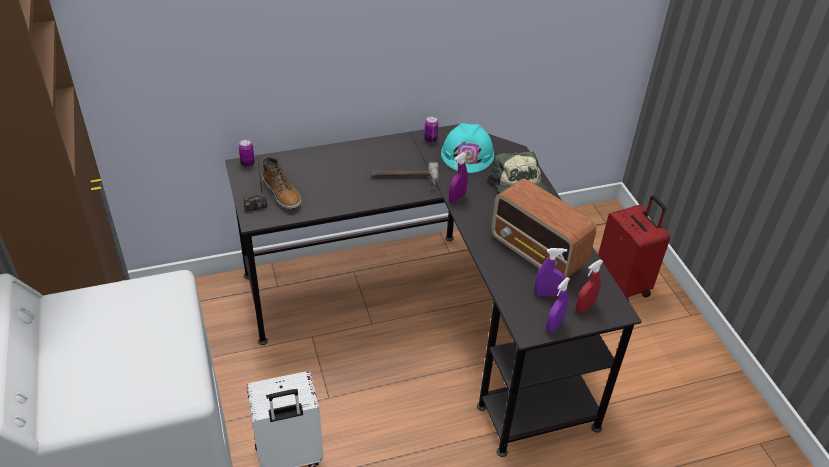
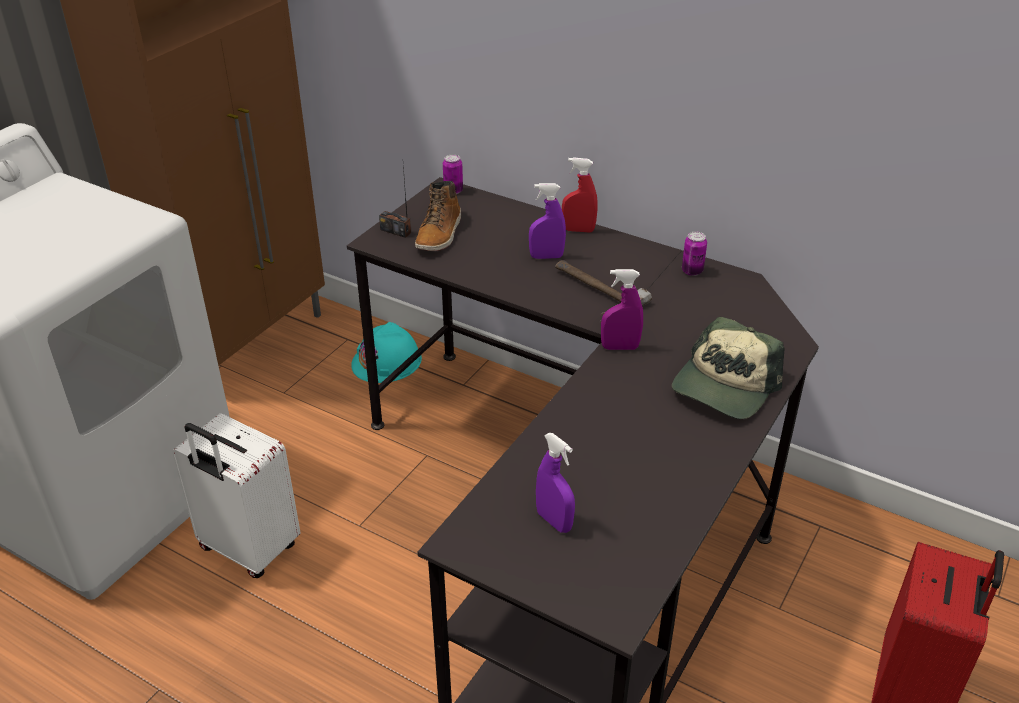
camera: 50 degrees right, 5 degrees down
turquoise hard hat [441,123,494,173] -> turquoise hard hat moved to [351,322,422,383]
radio [491,179,596,279] -> none
purple spray bottle [546,277,570,333] -> purple spray bottle moved to [529,183,566,259]
red spray bottle [576,260,603,313] -> red spray bottle moved to [562,157,598,232]

